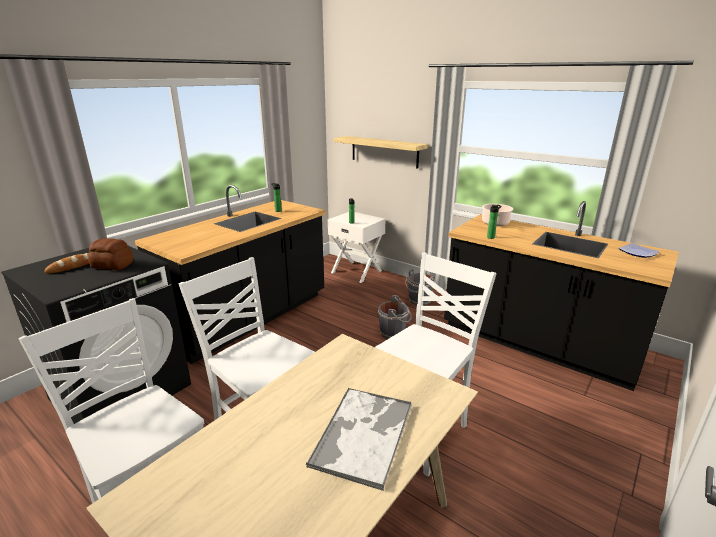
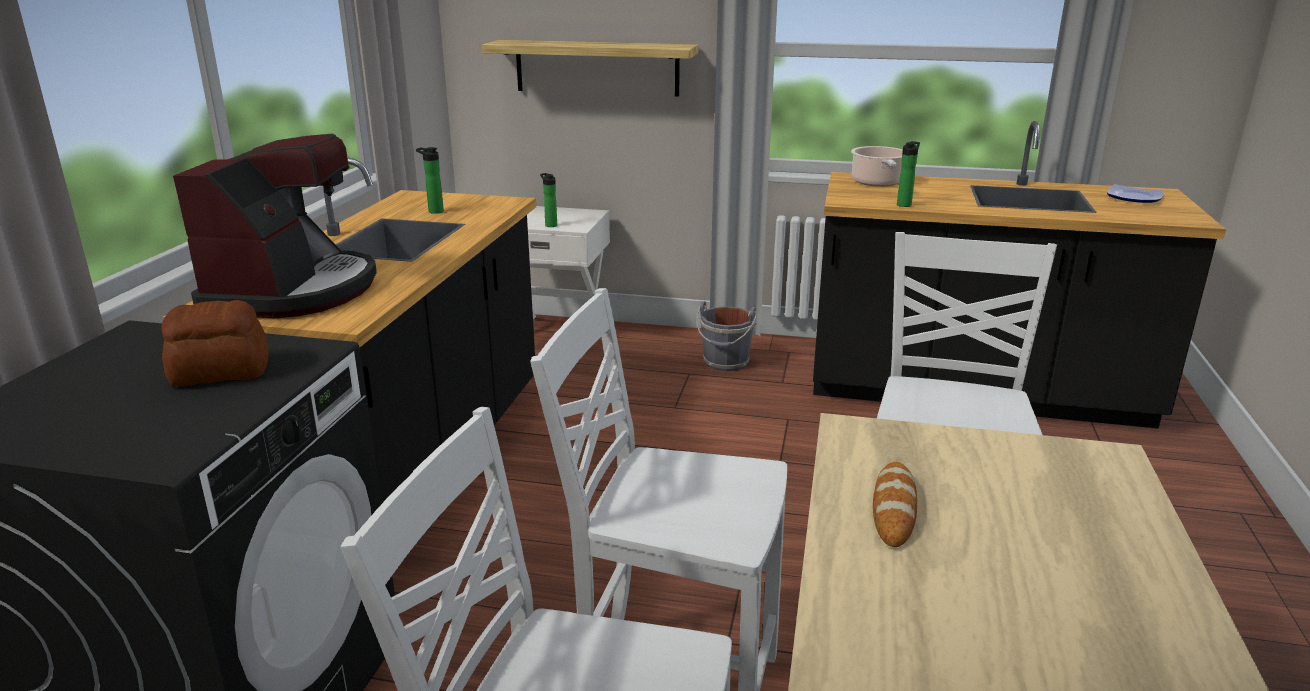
camera: 25 degrees left, 0 degrees up
bread [44,253,89,274] -> bread moved to [873,462,917,547]
tray [306,388,412,491] -> none
grey bucket [378,295,412,339] -> none
none -> coffee machine [173,134,377,318]

